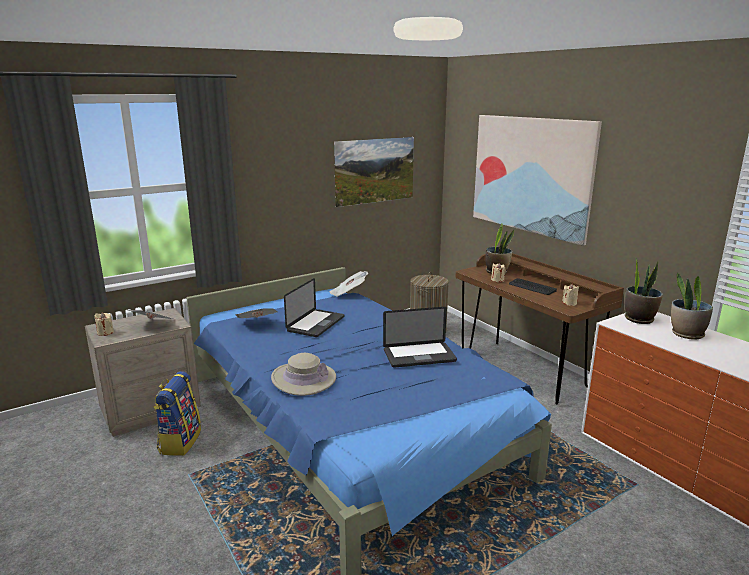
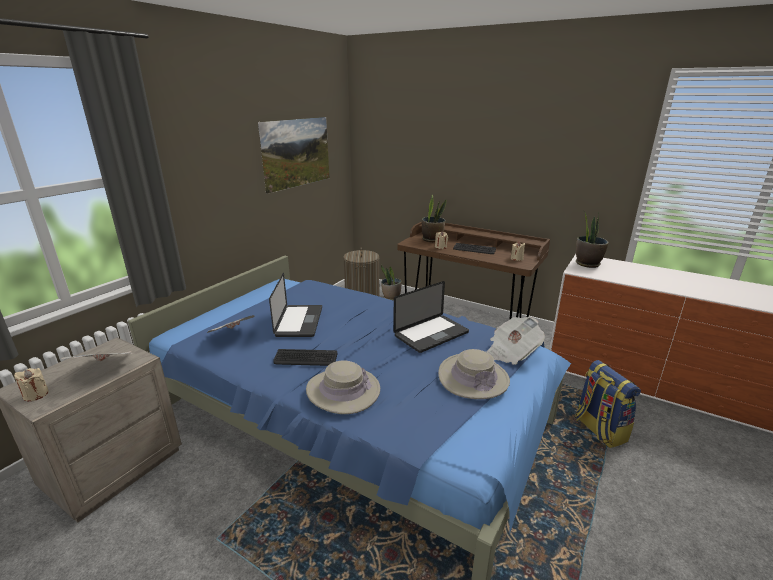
camera: 25 degrees left, 5 degrees up
backpack [154,371,201,456] -> backpack moved to [575,360,641,448]
newspaper [329,271,368,297] -> newspaper moved to [487,317,545,365]
picture [473,115,602,246] -> none
potted plant [671,273,713,340] -> potted plant moved to [381,265,401,301]
none -> keyboard [273,349,337,366]
none -> beige hat [438,349,510,399]

